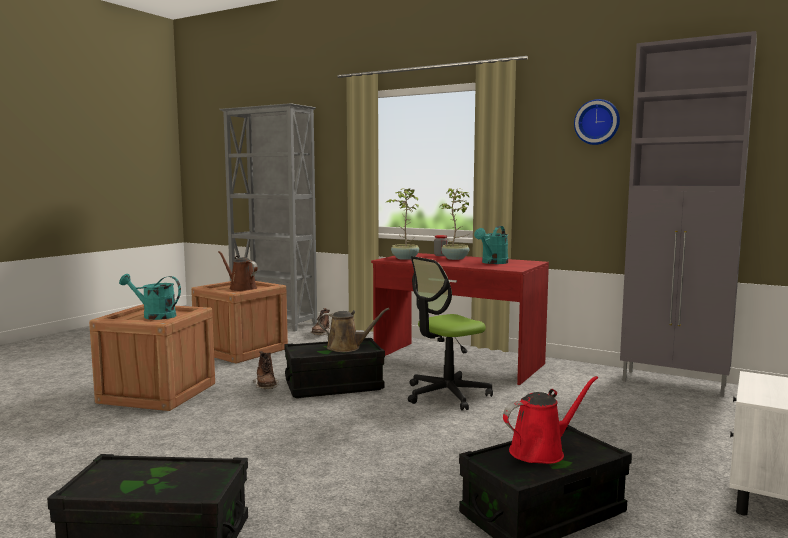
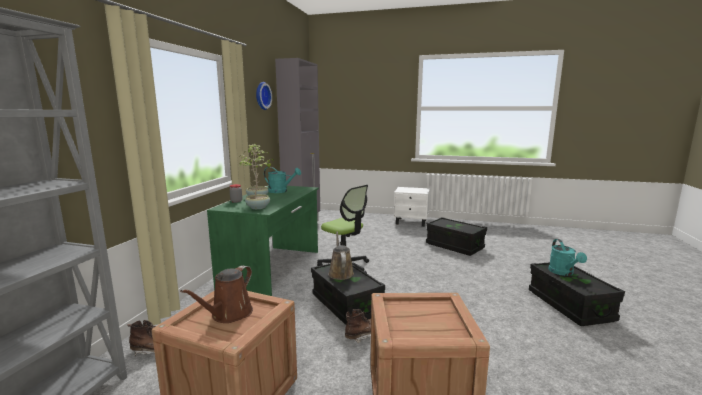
camera: 105 degrees left, 5 degrees up
turquoise watering can [119,274,181,320] -> turquoise watering can moved to [548,239,587,276]
red desk [371,253,549,385] -> green desk [207,186,319,296]
red watering can [503,376,598,464] -> none

